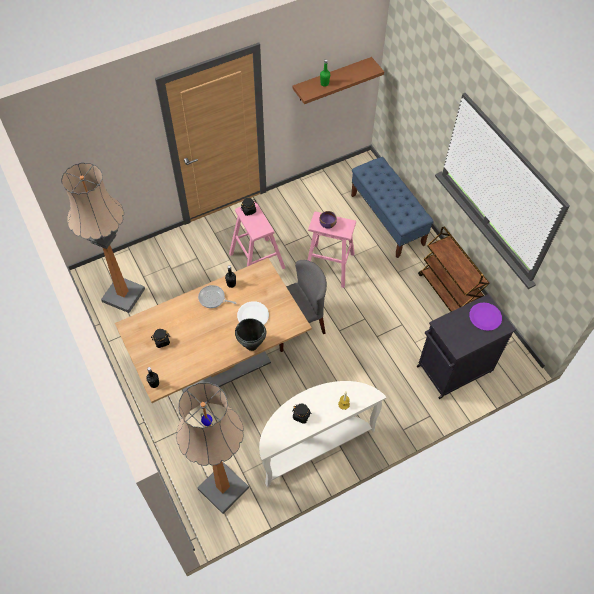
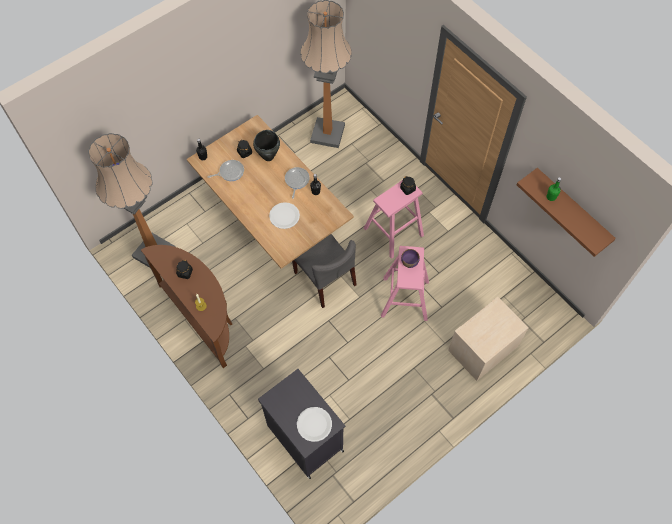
camera: 80 degrees right, 5 degrees up
black cooking pot [235,318,266,351] -> black cooking pot moved to [253,130,280,161]
white console table [259,381,386,487] -> brown console table [141,245,232,368]
blue bench [351,157,434,258] -> beige nightstand [448,297,529,381]
brown cart [418,227,490,312] -> none
purple plate [469,302,502,331] -> white plate [297,407,332,442]
none -> frying pan [207,160,244,181]

